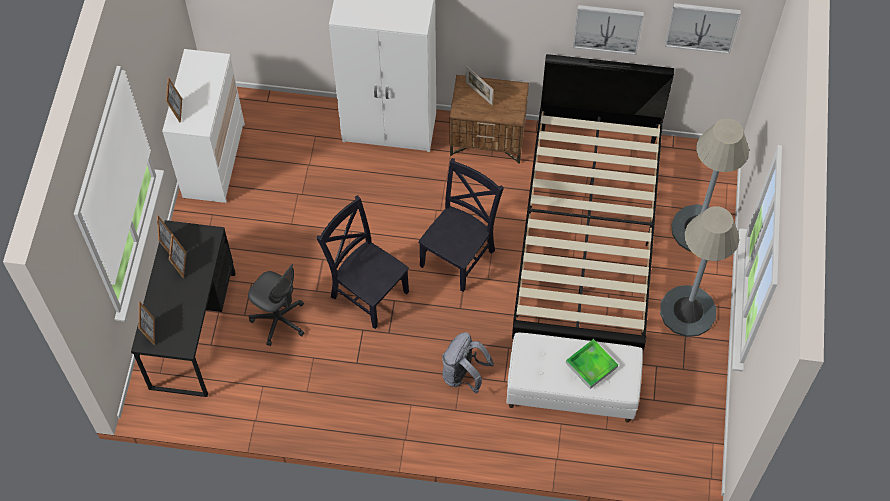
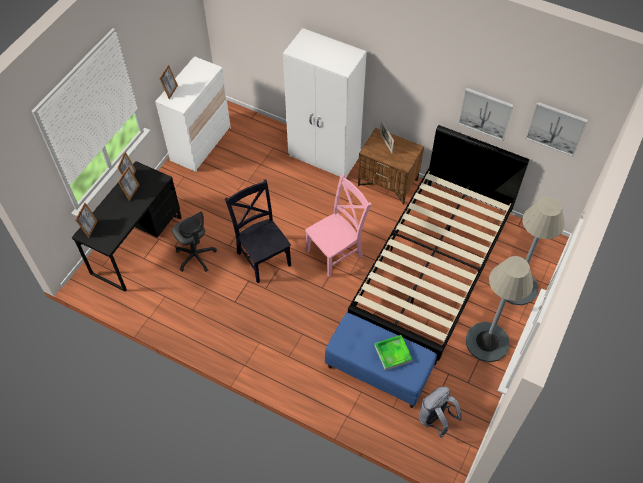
camera: 20 degrees right, 5 degrees down
black chair [418,158,504,292] -> pink chair [305,174,371,277]
grey backpack [442,332,494,393] -> grey backpack moved to [419,387,462,438]
white bench [506,332,643,423] -> blue bench [325,313,437,408]

